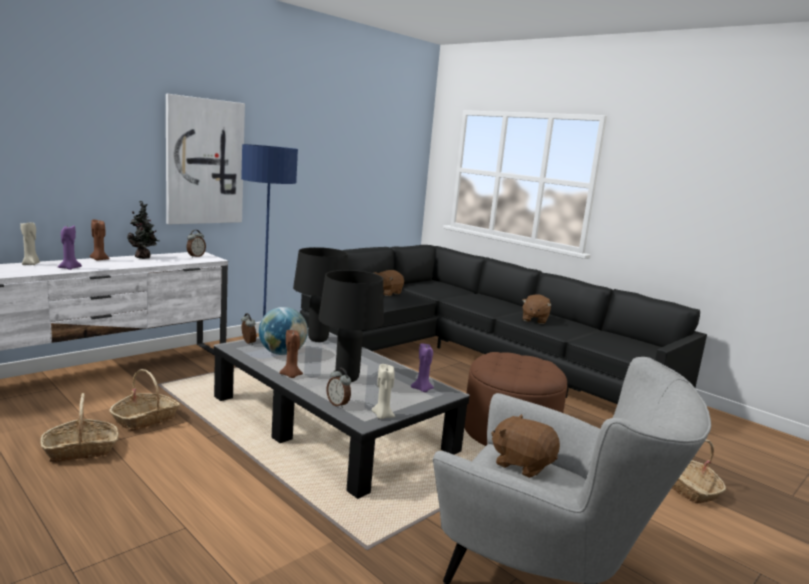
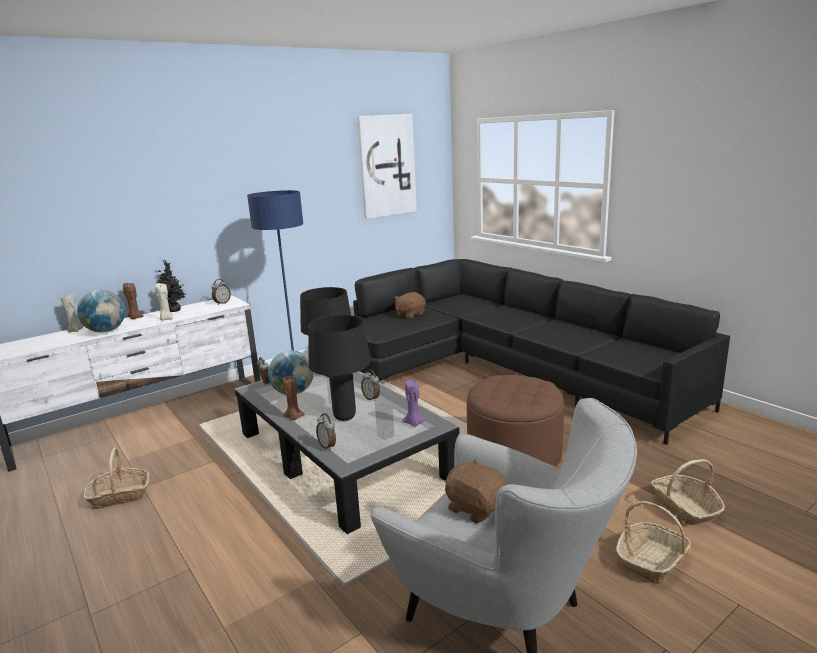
camera: 10 degrees right, 5 degrees up
purple candle [58,225,82,270] -> globe [77,290,125,333]
basket [110,369,180,432] -> basket moved to [616,501,691,584]
picture [166,94,245,224] -> picture moved to [357,114,417,219]
beige candle [372,364,395,419] -> beige candle moved to [155,283,173,321]
brown plush toy [522,294,551,324] -> none
none -> alarm clock [361,370,380,401]

